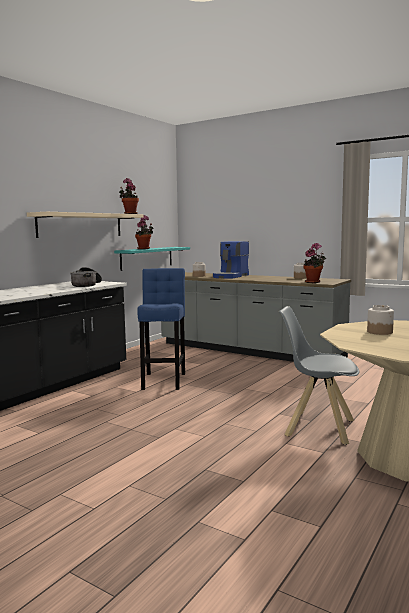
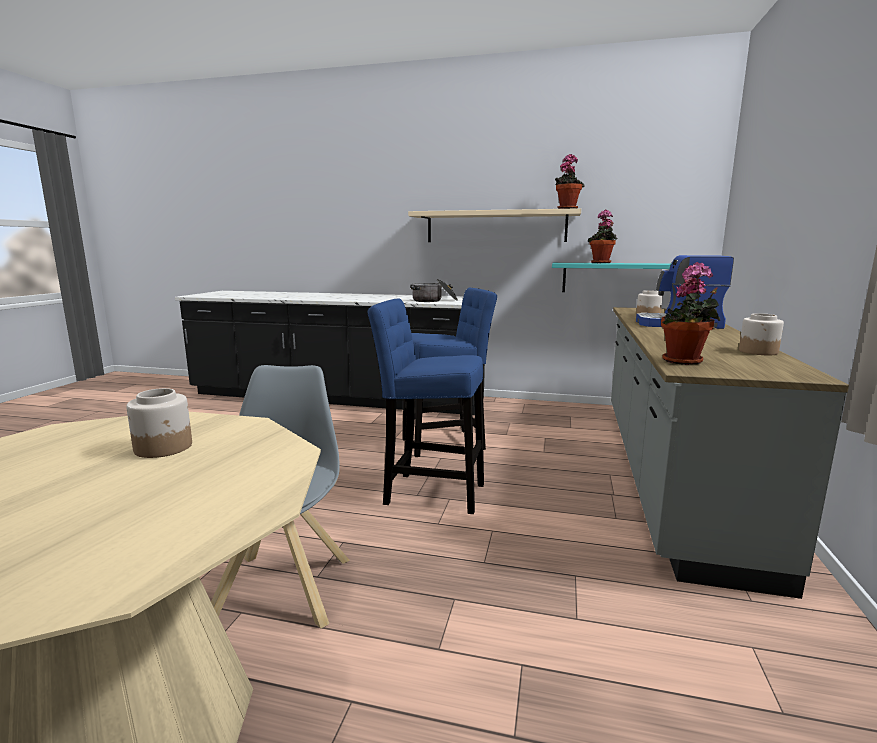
camera: 70 degrees right, 5 degrees up
none -> blue stool [368,298,484,514]

